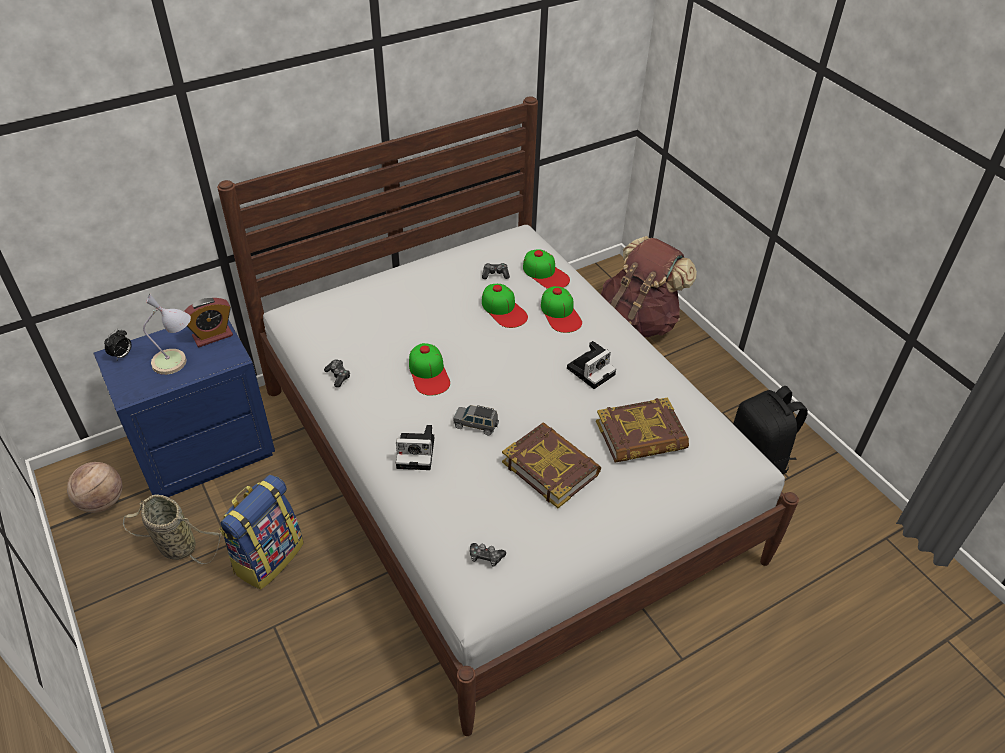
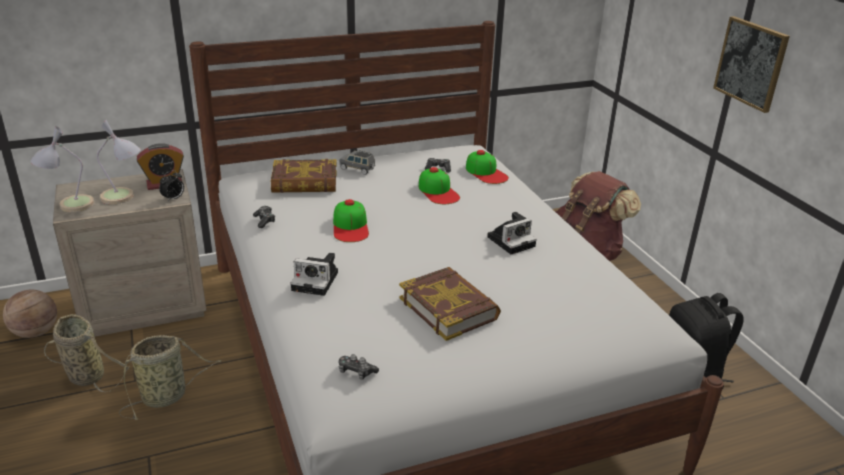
camera: 10 degrees right, 15 degrees down
blue nightstand [94,319,275,497] -> beige nightstand [53,169,207,337]
alarm clock [104,329,131,360] -> alarm clock moved to [159,170,184,201]
backpack [219,475,304,590] -> basket [119,335,222,420]
grey toy car [454,405,499,435] -> grey toy car moved to [340,150,375,175]
cap [541,286,582,333] -> none
book [596,397,689,463] -> book moved to [271,159,337,193]
none -> table lamp [30,126,95,212]
none -> picture [713,16,790,113]

